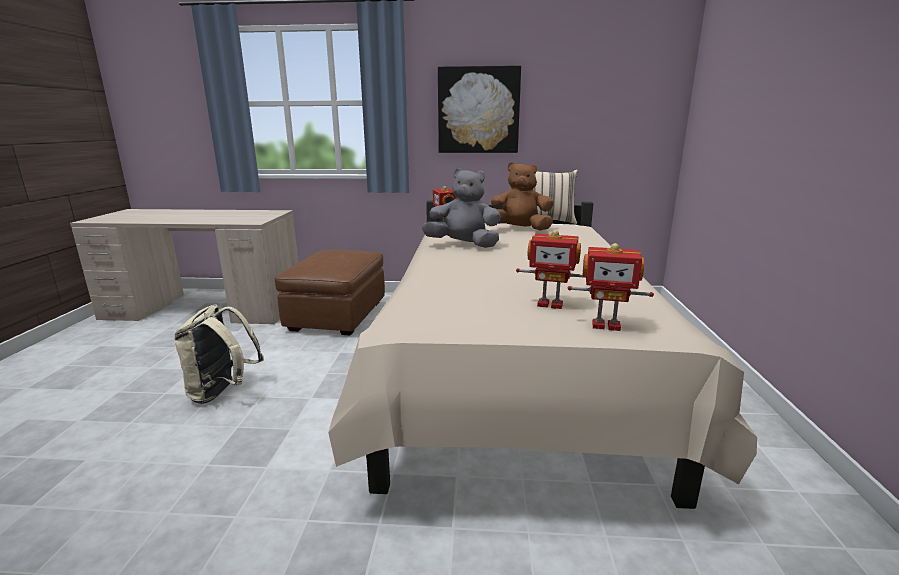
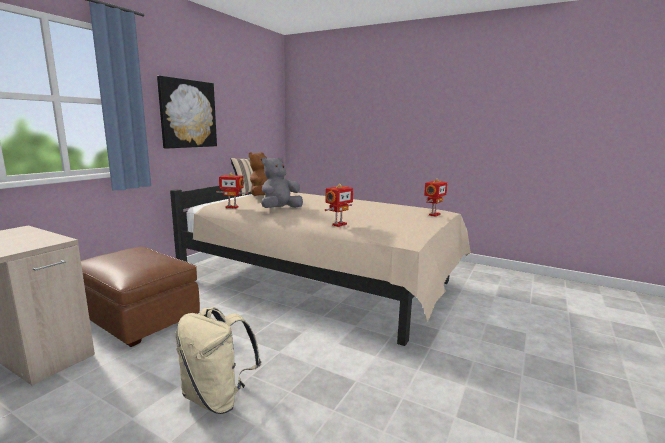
camera: 65 degrees left, 5 degrees down
toy robot [516,230,585,309] -> toy robot moved to [325,184,353,227]

